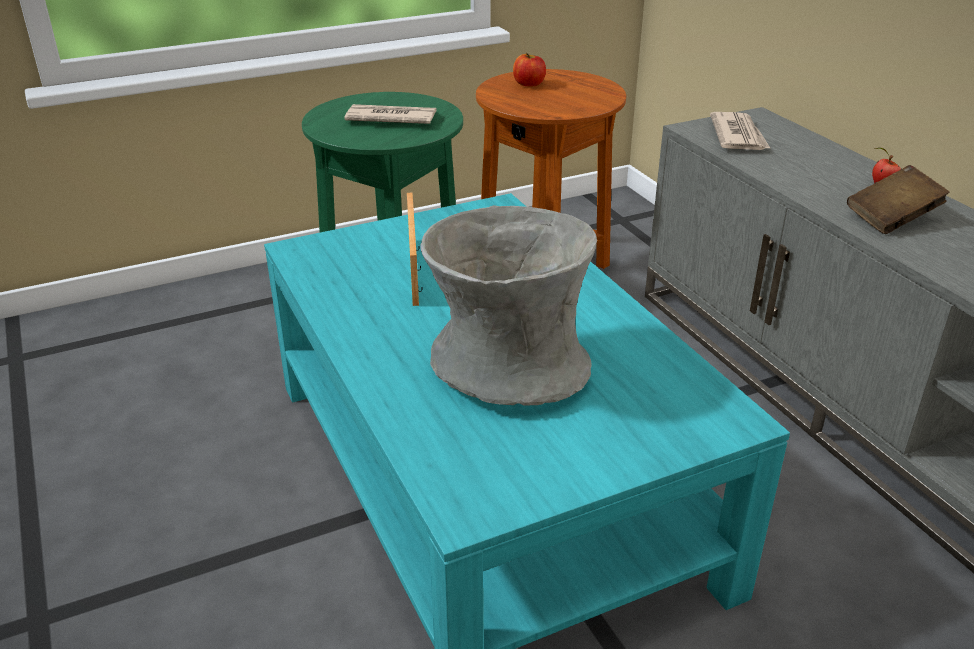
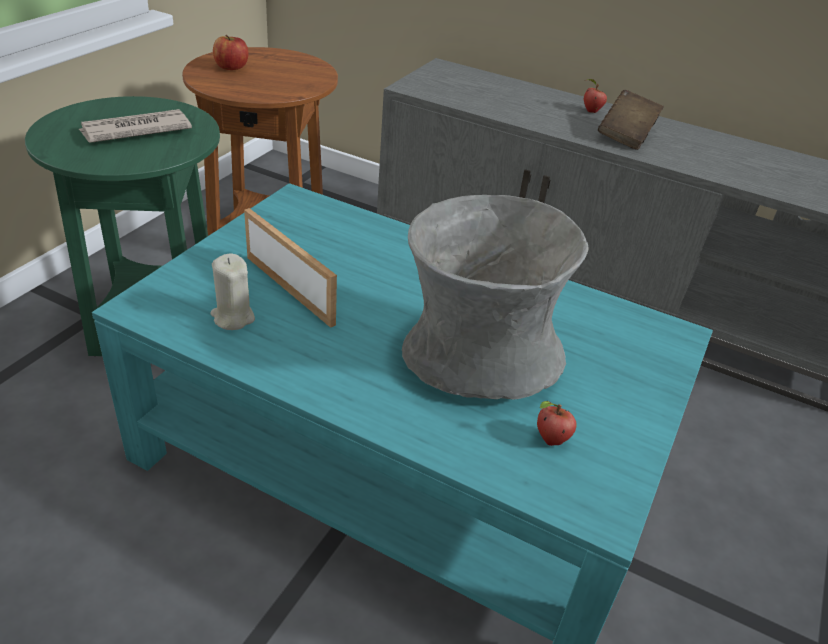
camera: 40 degrees left, 5 degrees up
newspaper [710,112,771,150] -> none
none -> beige candle [210,254,255,330]
none -> apple [537,401,577,446]

